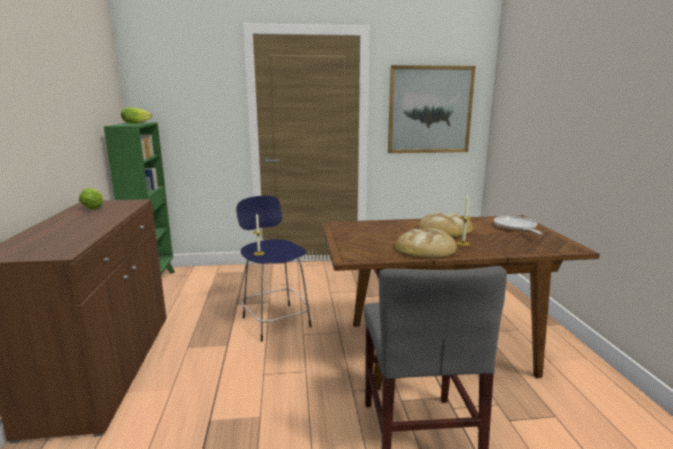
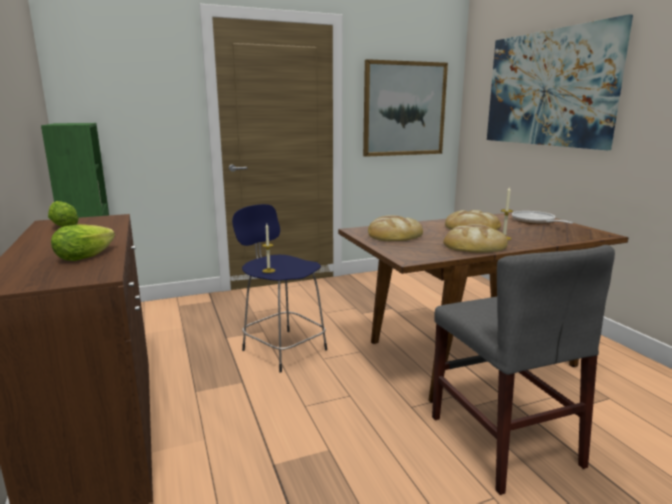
camera: 15 degrees left, 0 degrees up
lettuce [121,107,152,123] -> lettuce moved to [51,224,115,261]
none -> bread [368,215,423,241]
none -> picture [487,14,633,150]

